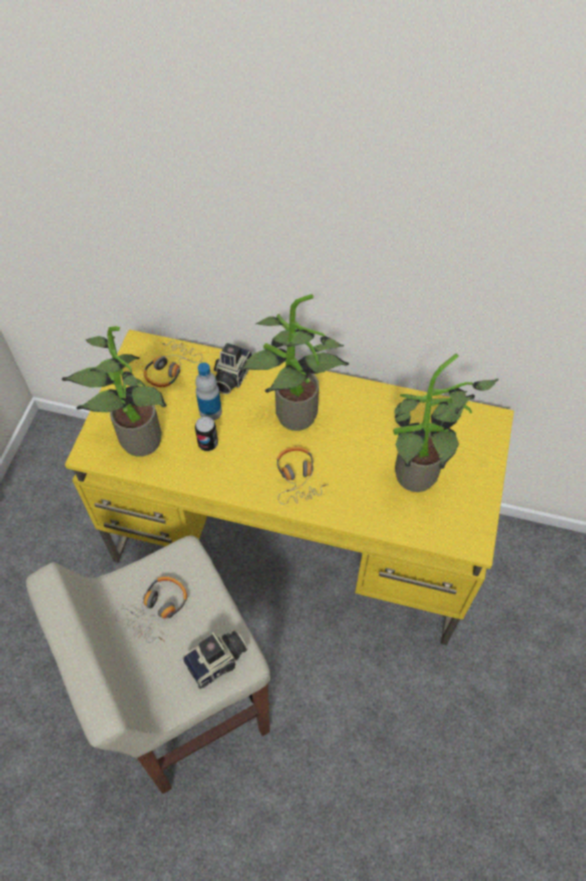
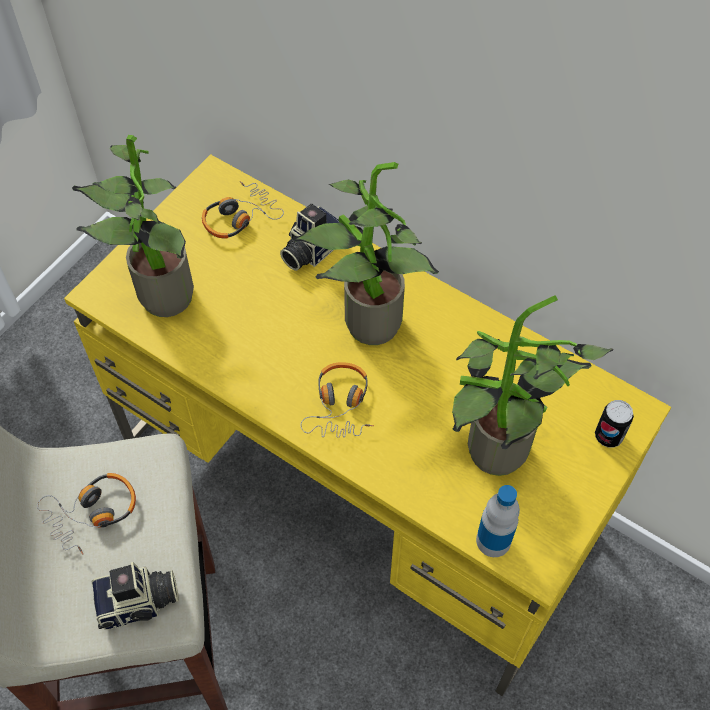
camera: 20 degrees right, 0 degrees up
bottle [195,362,222,421] -> bottle moved to [476,485,520,557]
can [195,416,218,451] -> can moved to [595,400,634,447]

